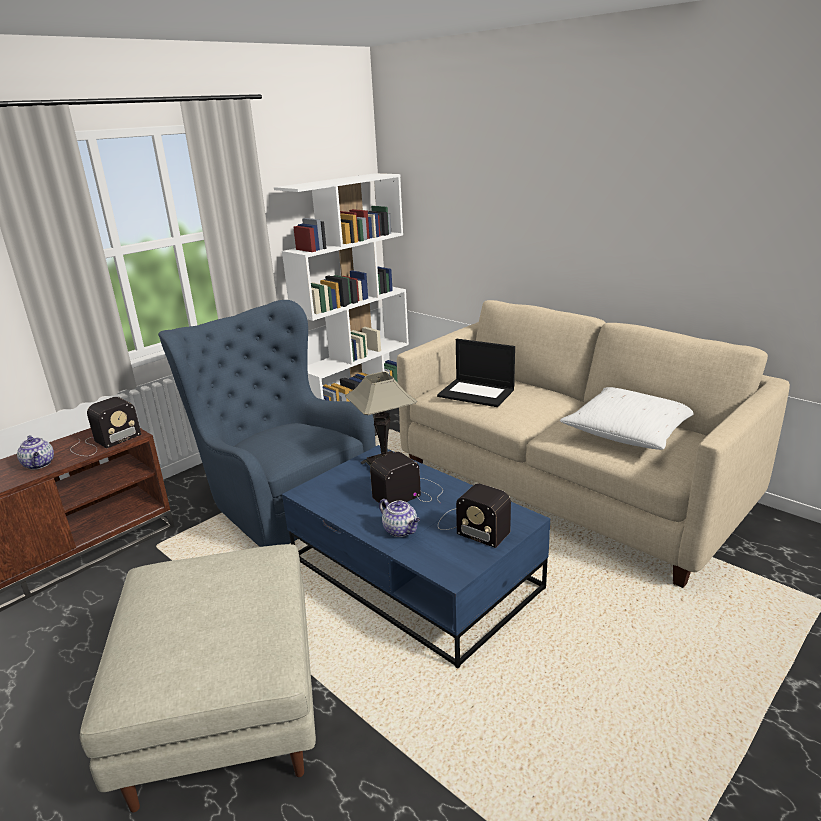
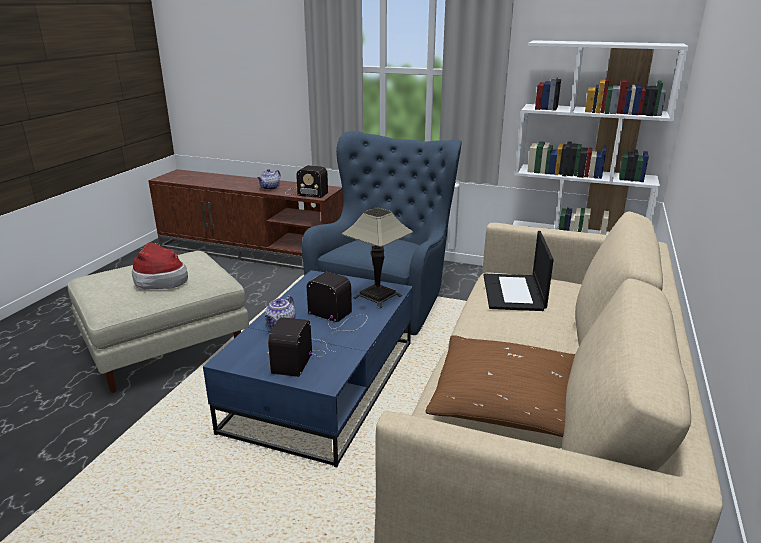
camera: 65 degrees right, 0 degrees up
white pillow [560,387,694,450] -> brown pillow [425,335,575,437]
none -> hat [132,242,188,290]

